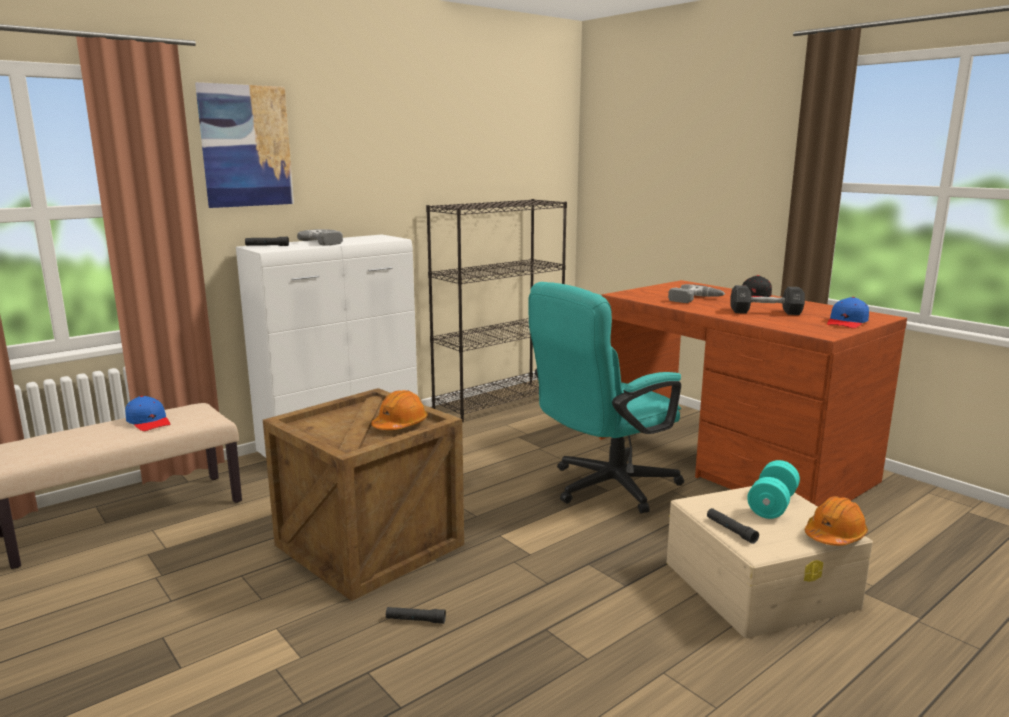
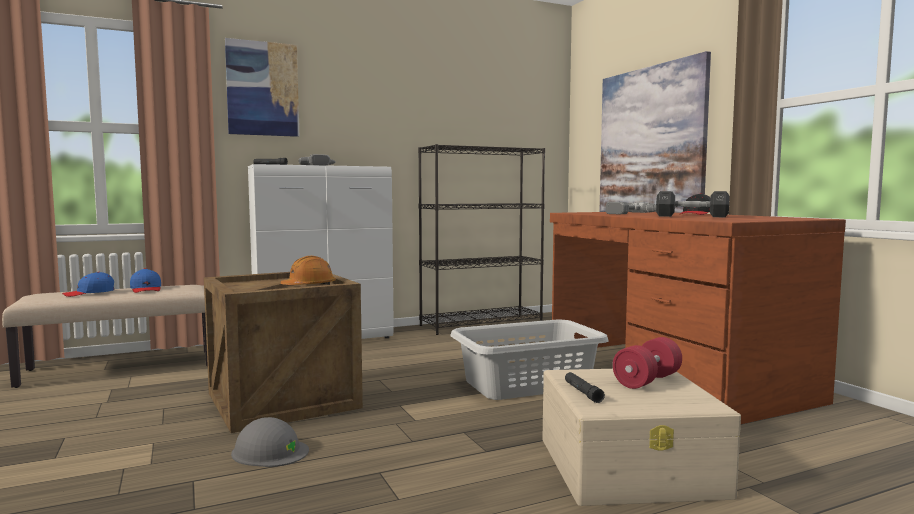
camera: 15 degrees right, 10 degrees down
black flashlight [386,607,446,624] -> grey hard hat [231,417,309,467]
turquoise office chair [528,282,684,514] -> grey laundry basket [450,320,608,400]
turquoise dumbbell [747,460,800,519] -> red dumbbell [612,337,682,389]
orange hard hat [805,496,868,546] -> none
blue cap [827,297,869,329] -> blue cap moved to [62,272,114,297]
none -> picture [599,51,711,213]

